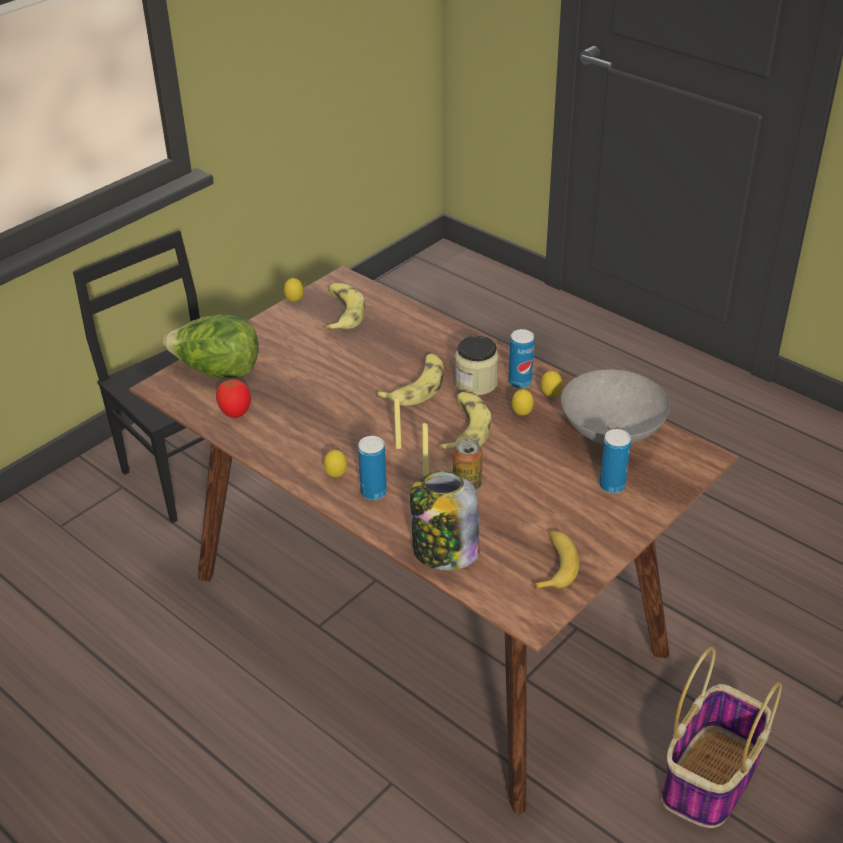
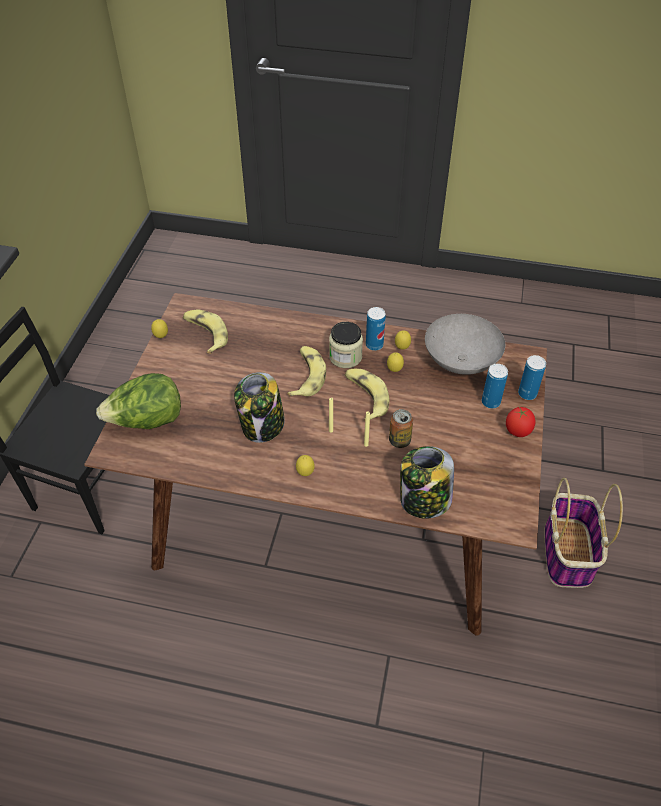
camera: 30 degrees left, 10 degrees up
tomato [216,379,251,418] -> tomato moved to [506,407,536,437]
can [358,436,387,500] -> can moved to [518,355,546,400]
banana [534,530,579,590] -> none
none -> jar [234,372,285,443]

